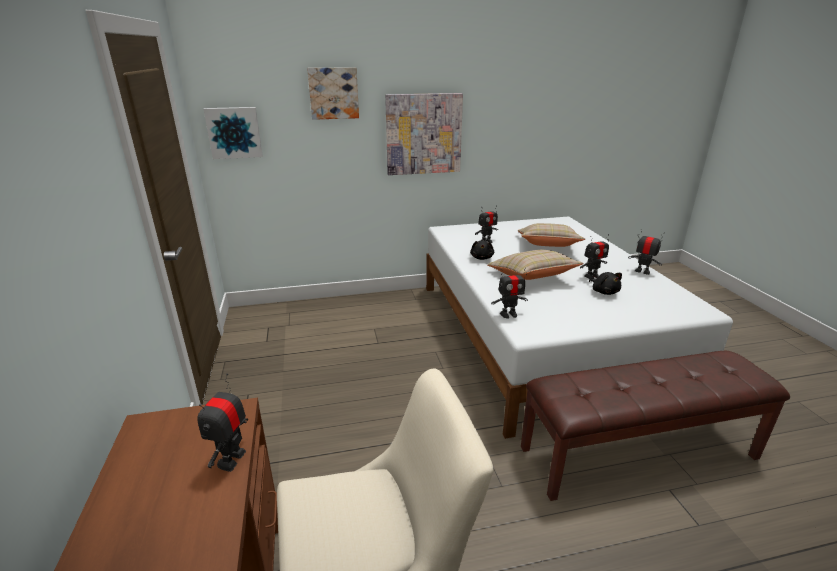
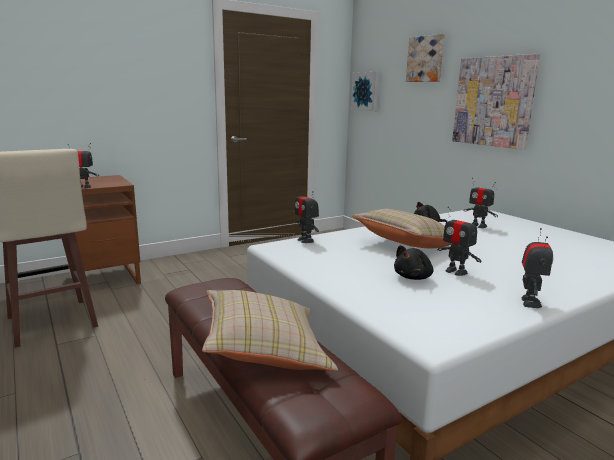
camera: 70 degrees right, 10 degrees down
beige pillow [518,223,585,247] -> beige pillow moved to [202,290,338,371]

